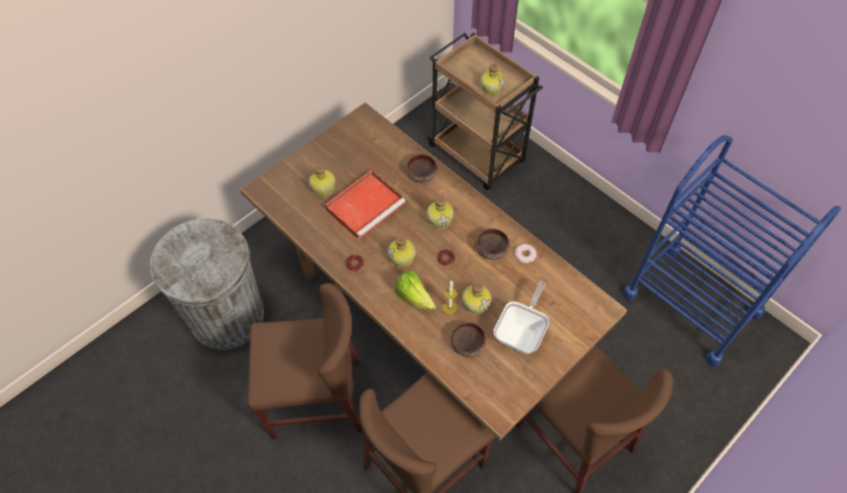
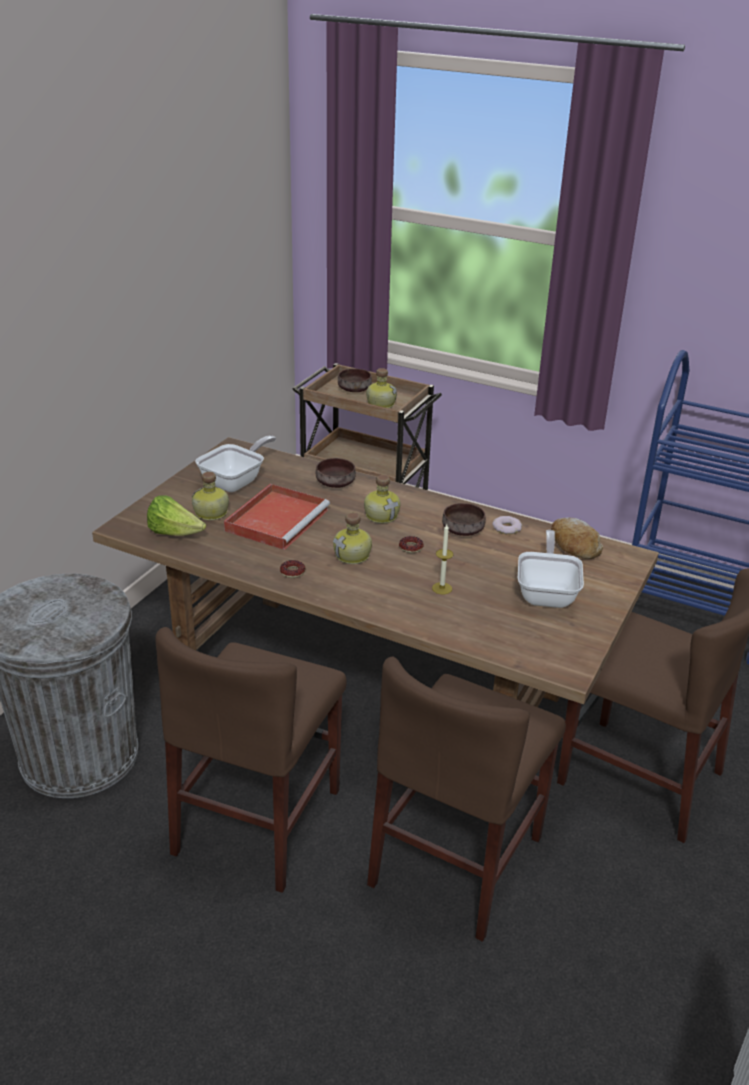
camera: 20 degrees left, 25 degrees down
brown chair [248,283,363,439] -> brown chair turned 135 degrees clockwise [155,627,347,893]
lettuce [395,270,436,310] -> lettuce moved to [147,495,206,536]
brown bowl [451,322,486,357] -> brown bowl moved to [338,368,372,392]
bottle [462,282,491,314] -> none
none -> frying pan [195,435,276,492]
none -> bread [551,517,603,559]

